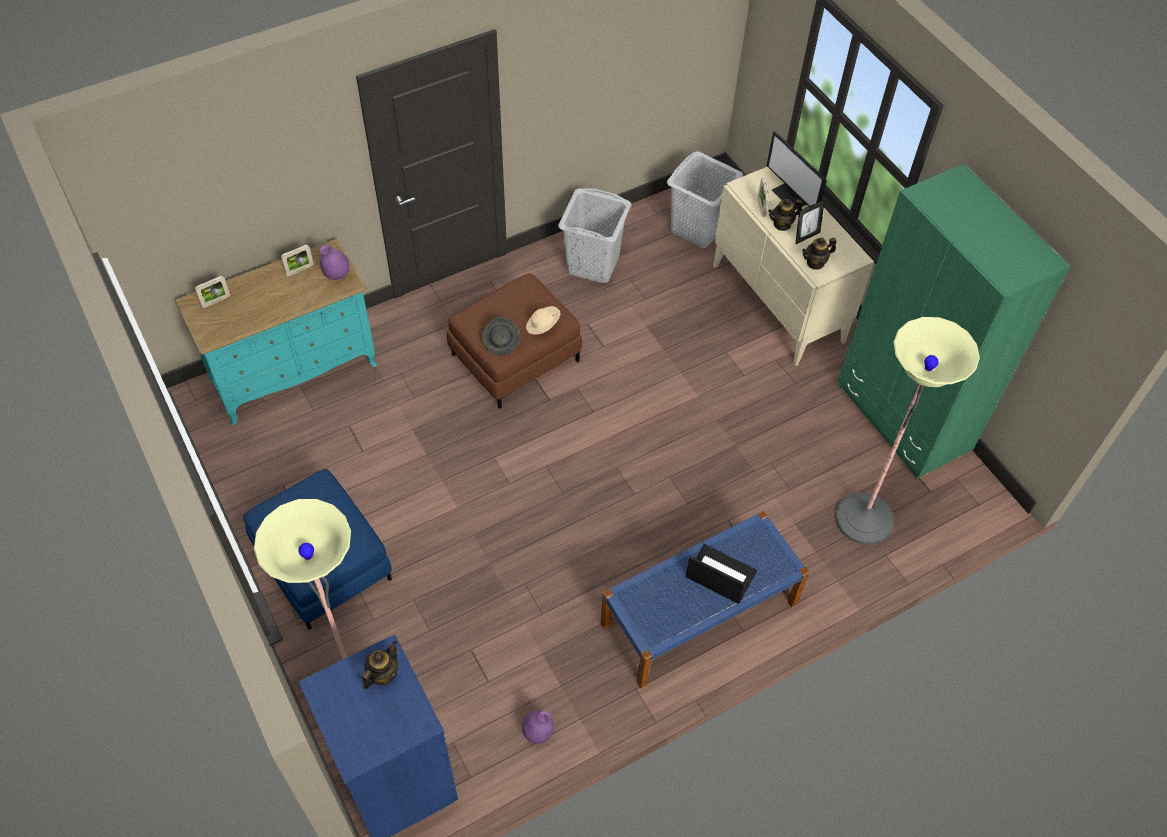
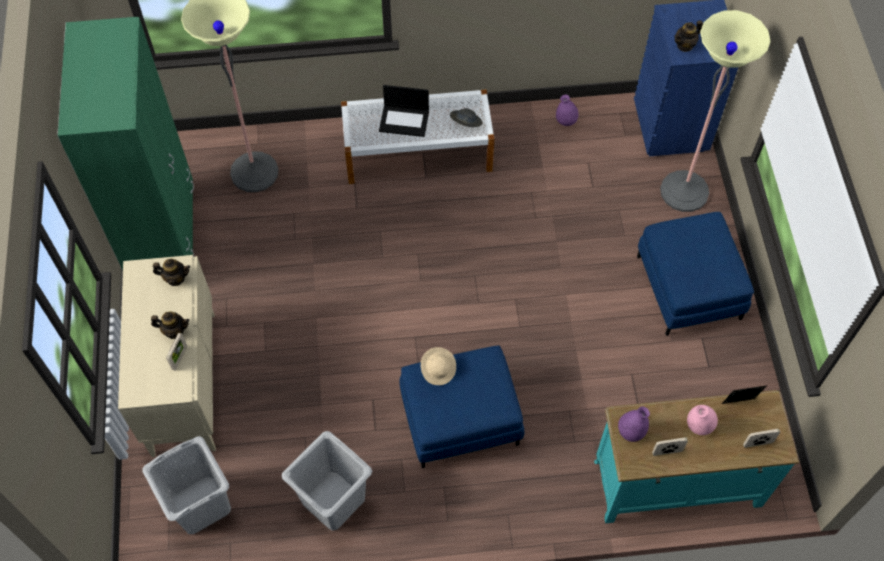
camera: 155 degrees left, 5 degrees up
brown ottoman [447,273,582,409] -> blue ottoman [399,346,524,468]
grey hat [482,317,521,355] -> grey hat moved to [450,108,483,127]
blue bench [600,511,810,689] -> white bench [341,89,495,184]
laptop [686,544,757,604] -> laptop turned 45 degrees counterclockwise [379,85,429,137]
monitor [766,131,827,210] -> none
picture frame [795,199,825,245] -> picture frame moved to [722,386,766,404]
none -> pink vase [687,405,718,435]

